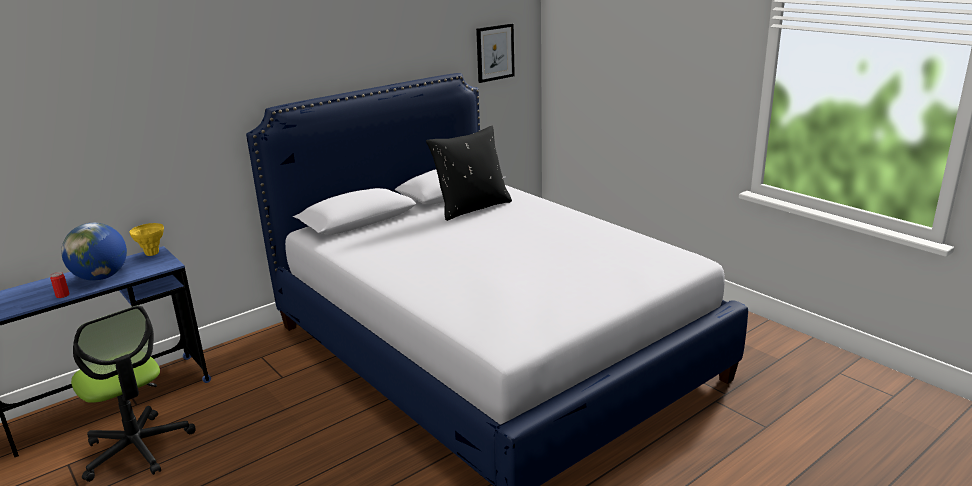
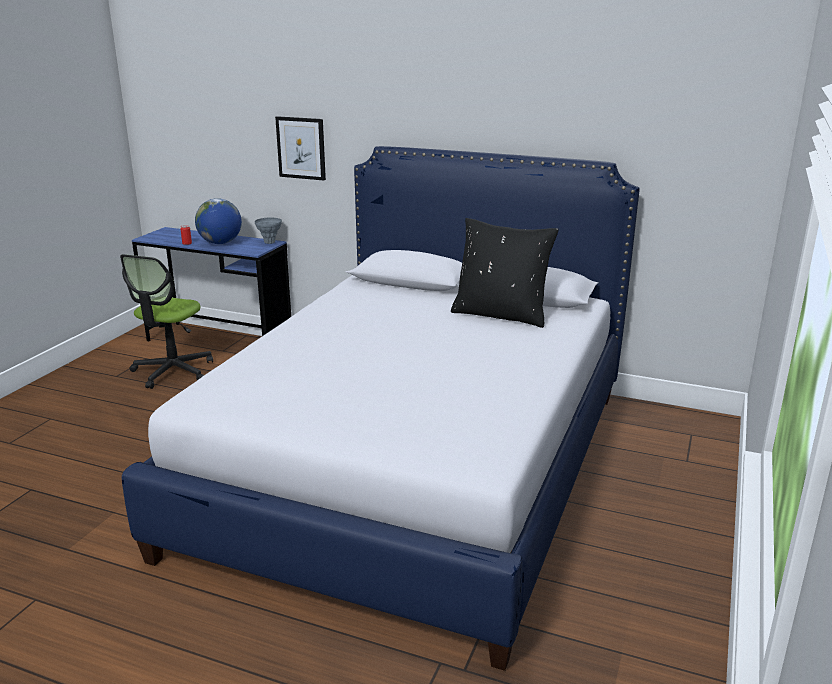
camera: 60 degrees right, 0 degrees up
yellow vase [129,223,164,256] -> grey vase [255,217,282,244]
picture [476,23,515,83] -> picture moved to [275,116,326,181]

